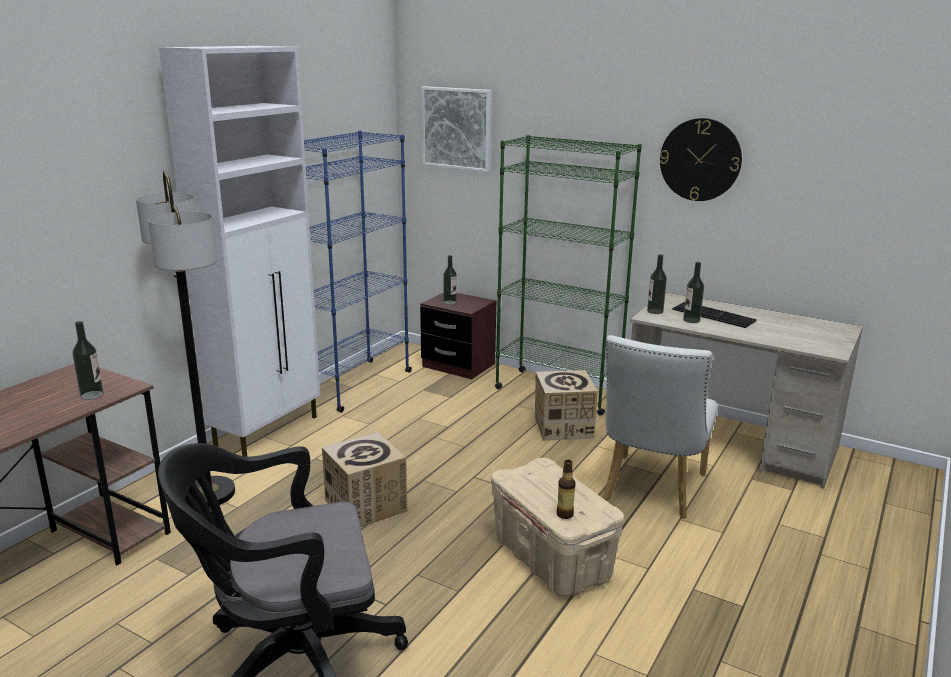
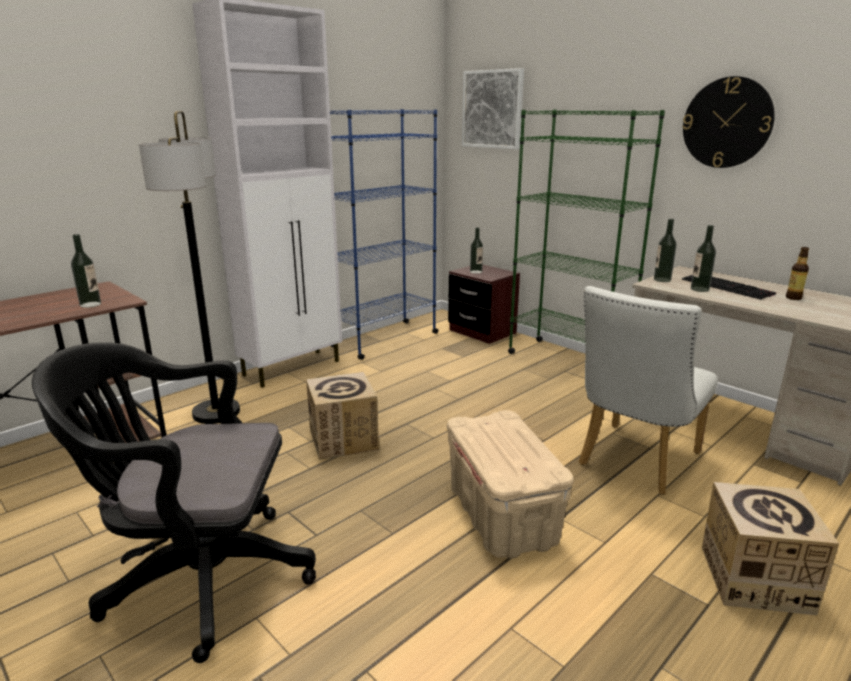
camera: 15 degrees right, 0 degrees up
cardboard box [535,370,598,441] -> cardboard box moved to [702,482,839,615]
bottle [557,460,576,519] -> bottle moved to [786,247,809,300]

